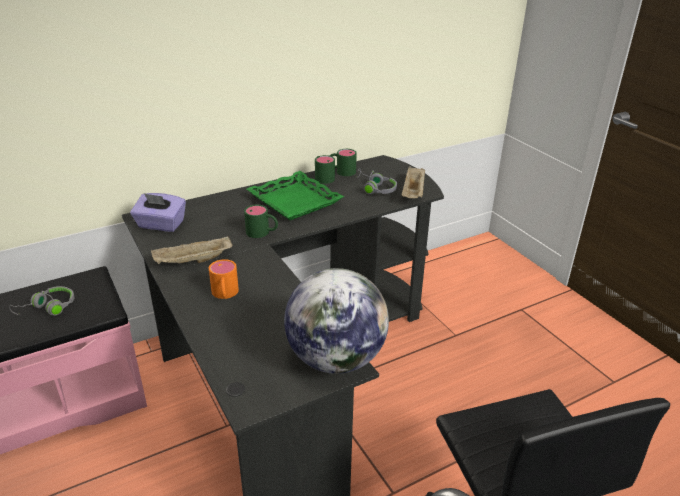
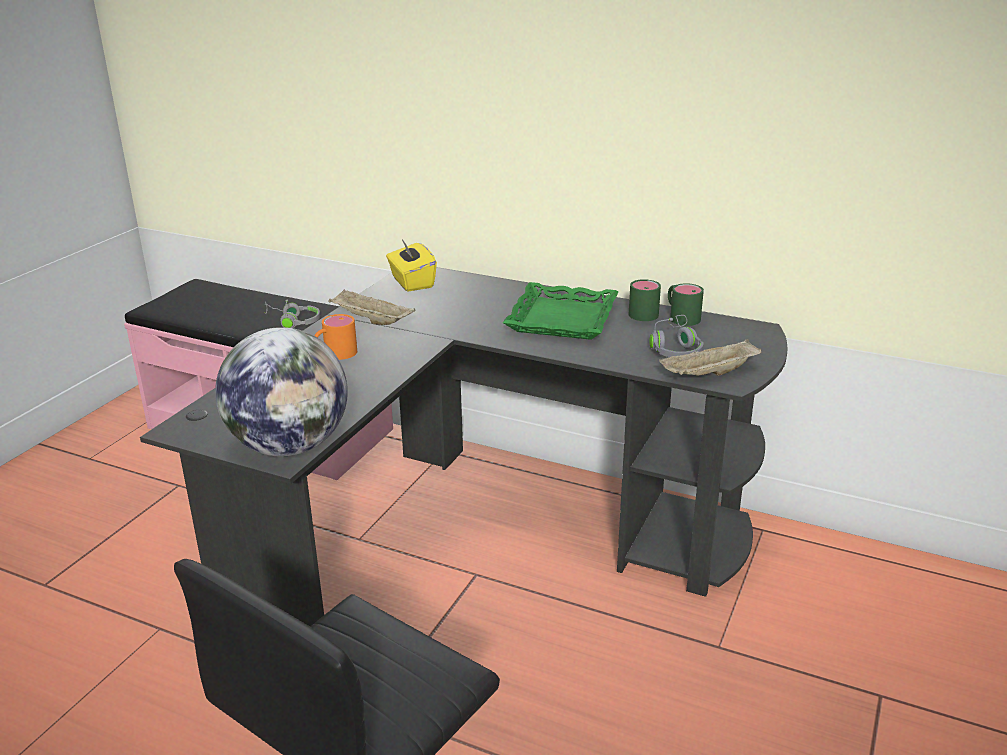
camera: 55 degrees right, 5 degrees down
purple tissue box [130,193,186,232] -> yellow tissue box [386,240,437,292]
green mug [244,204,278,238] -> none

